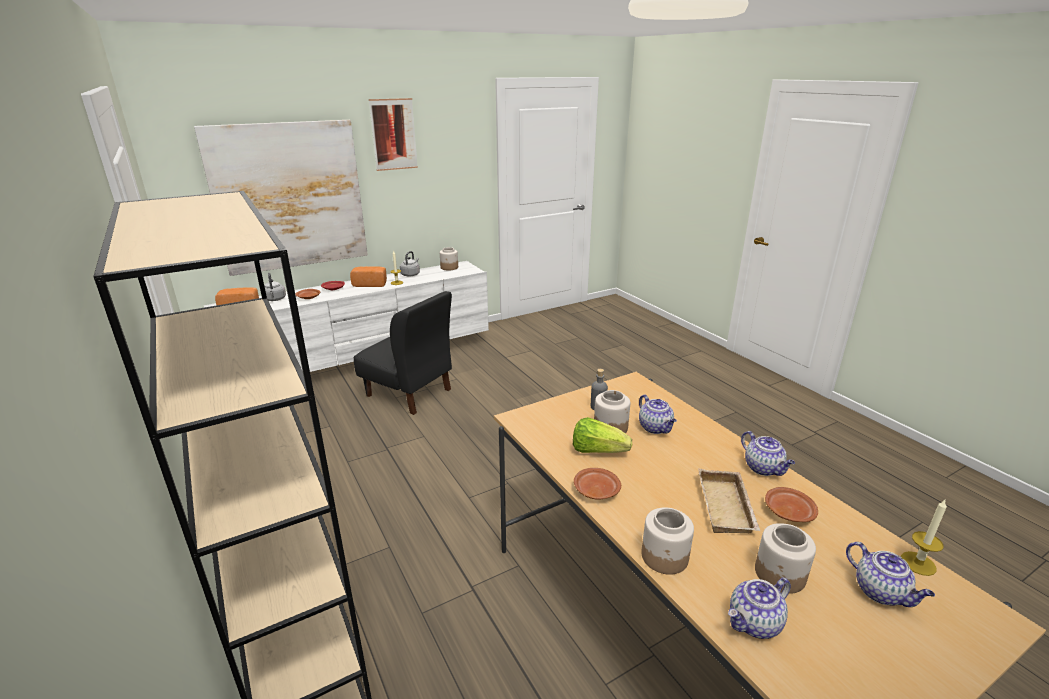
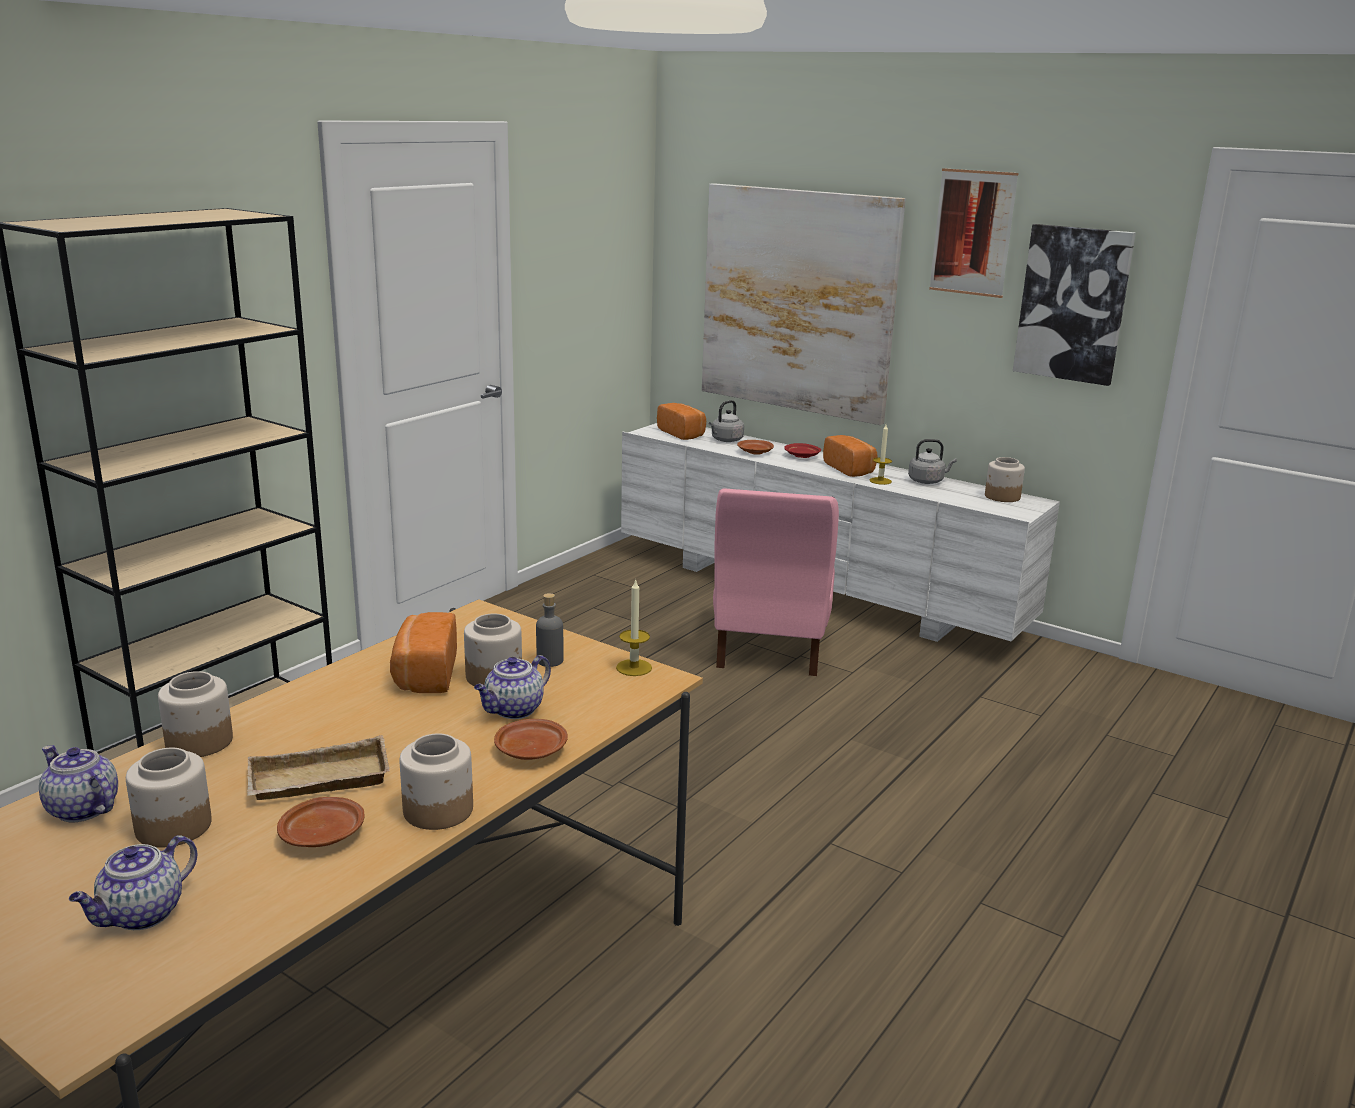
camera: 65 degrees right, 5 degrees down
black chair [354,291,452,415] -> pink chair [713,488,839,676]
lettuce [573,417,632,453] -> bread [390,612,457,693]
brown plate [574,468,621,500] -> brown plate moved to [494,719,568,760]
teapot [741,431,795,476] -> jar [399,733,473,830]
candle [901,500,947,576] -> candle moved to [616,578,652,676]
none -> picture [1013,224,1136,386]

